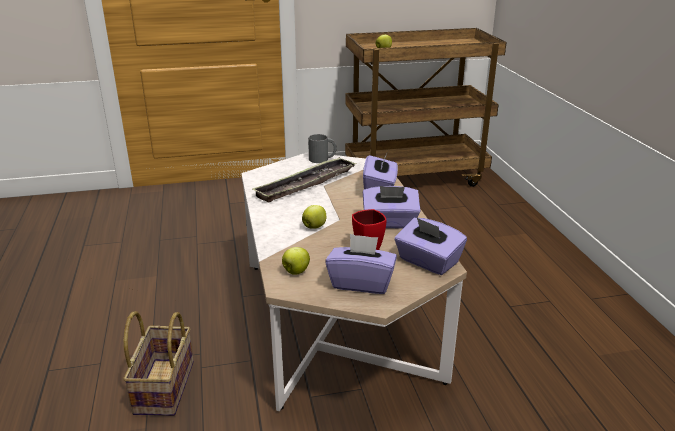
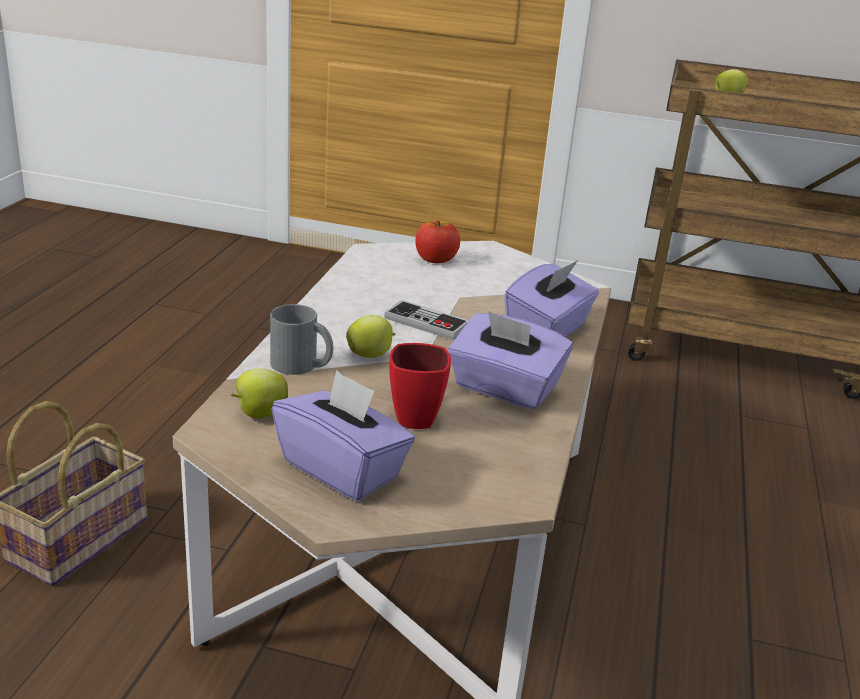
camera: 25 degrees right, 0 degrees up
tray [252,157,357,203] -> none
grey mug [308,134,337,163] -> grey mug moved to [270,304,333,375]
purple tissue box [394,218,467,275] -> none
none -> game controller [384,300,469,340]
none -> apple [415,220,460,263]

